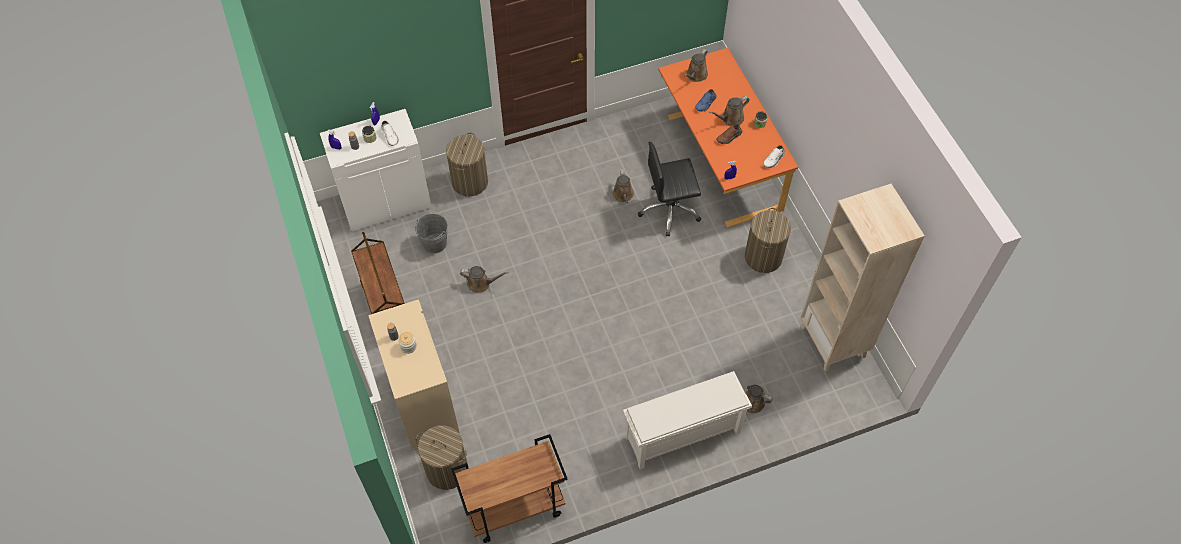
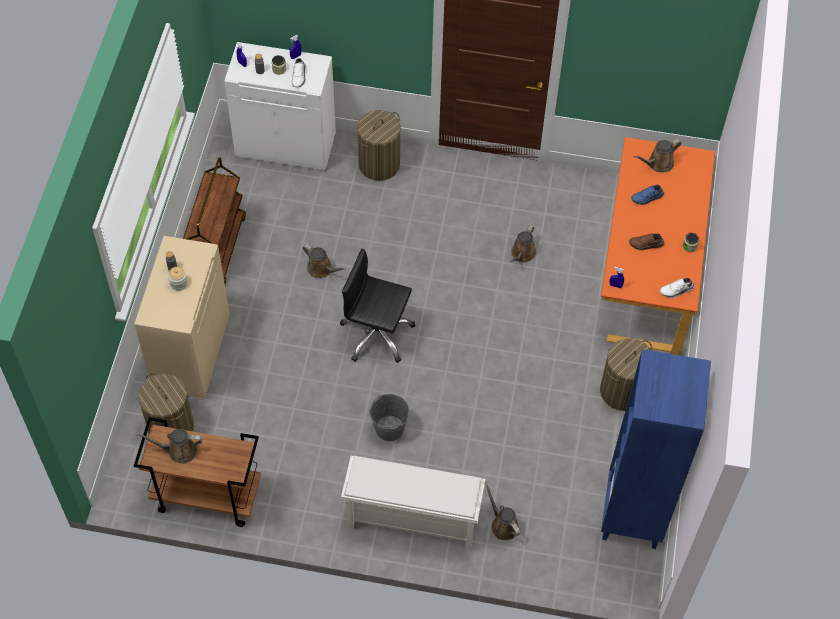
camera: 30 degrees right, 0 degrees up
grey bucket [415,214,448,253] -> grey bucket moved to [370,394,410,441]
black office chair [638,142,701,237] -> black office chair moved to [340,248,415,363]
brown watering can [709,96,750,126] -> brown watering can moved to [136,429,202,464]
beige bookcase [801,184,925,372] -> blue bookcase [601,349,711,549]

